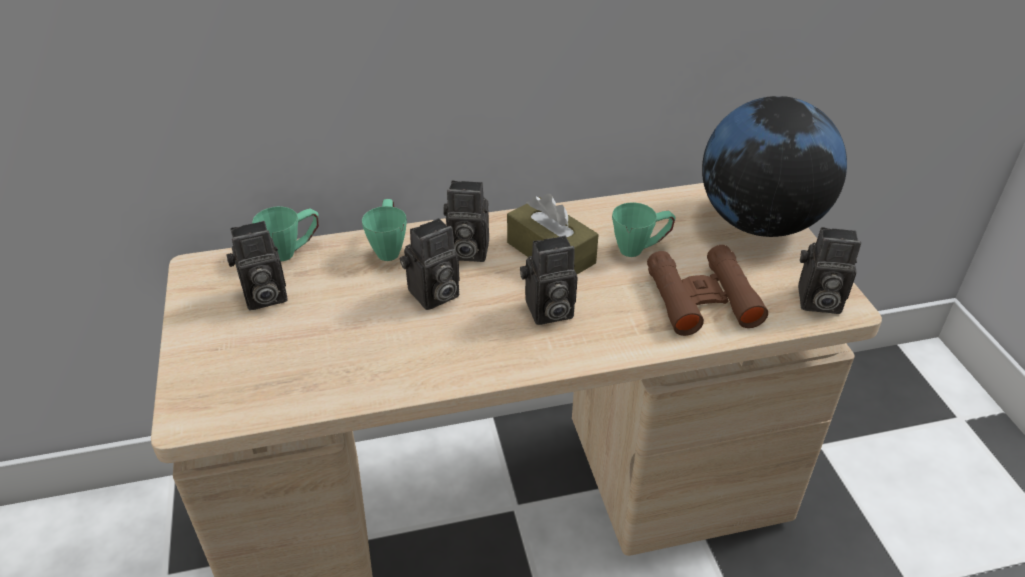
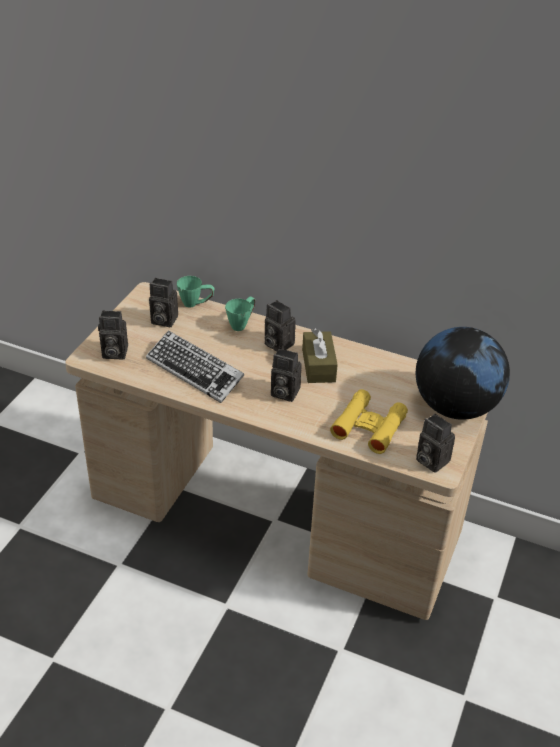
camera: 35 degrees right, 0 degrees up
camera [400,218,460,310] -> camera moved to [98,310,128,360]
green mug [612,202,676,257] -> none
brown binoculars [647,245,768,336] -> yellow binoculars [330,389,408,454]
none -> keyboard [146,330,244,403]

